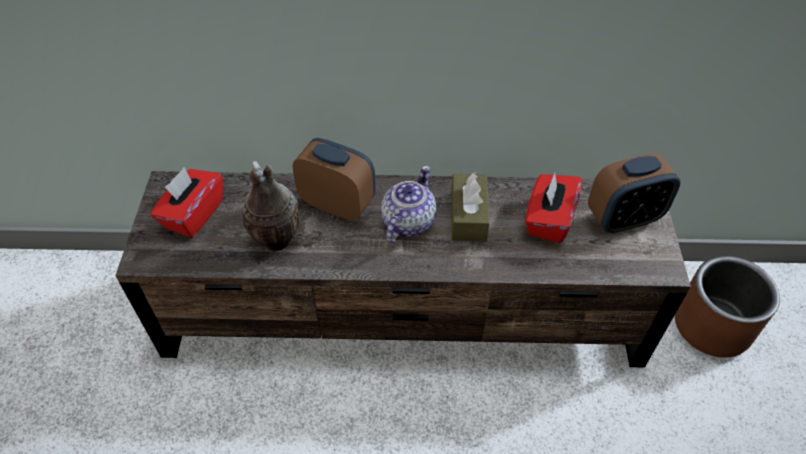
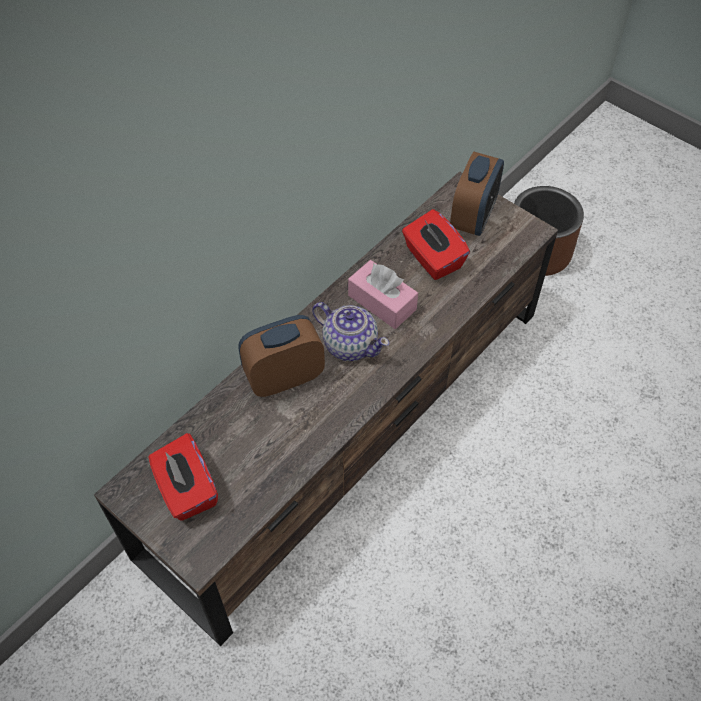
camera: 50 degrees left, 5 degrees up
vase [242,161,300,252] -> none
teapot [381,165,436,243] -> teapot turned 150 degrees clockwise [312,302,389,361]
brown tissue box [451,172,490,242] -> pink tissue box [348,260,418,329]

